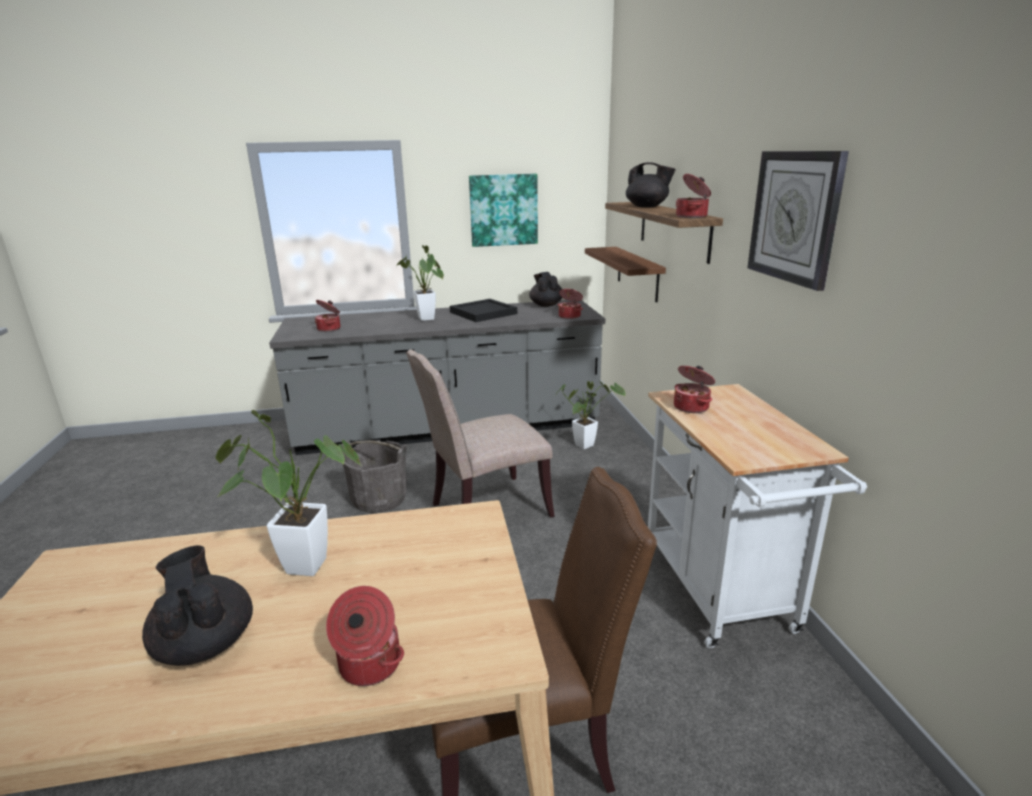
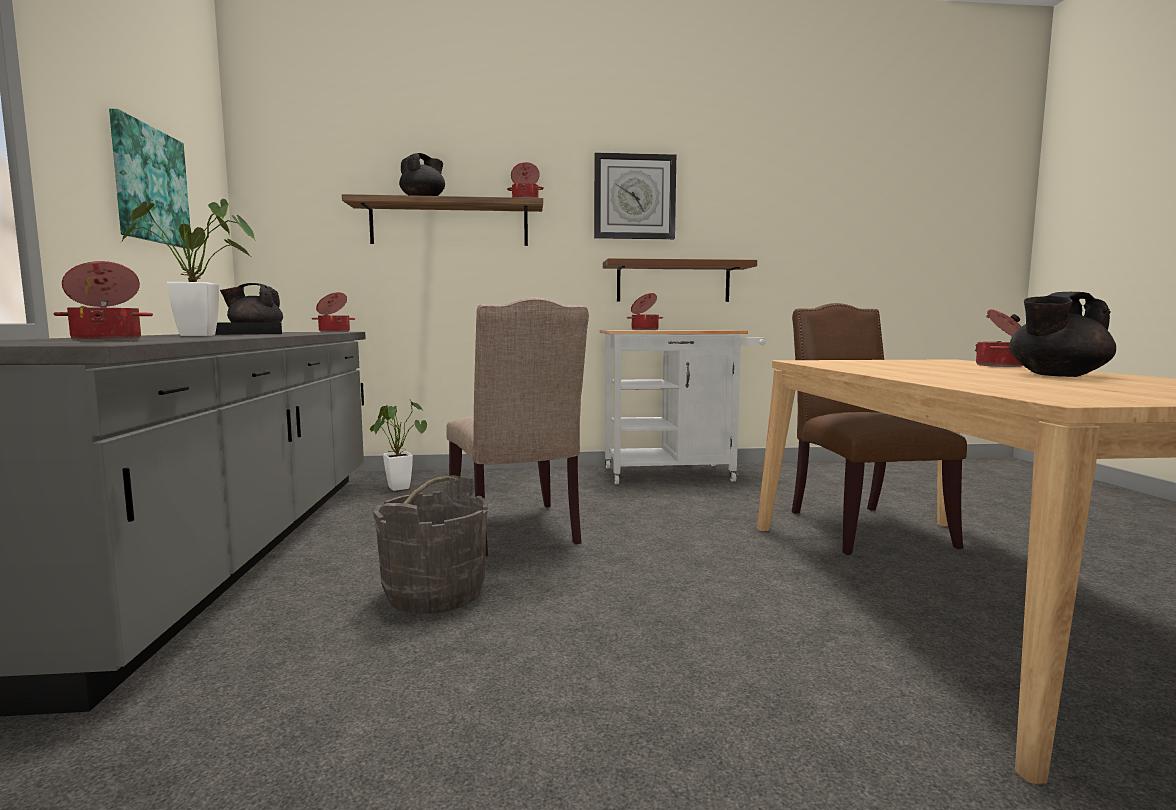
camera: 85 degrees left, 15 degrees down
potted plant [215,410,362,576] -> none
brown shelf [585,247,666,303] -> brown shelf moved to [603,258,757,302]

